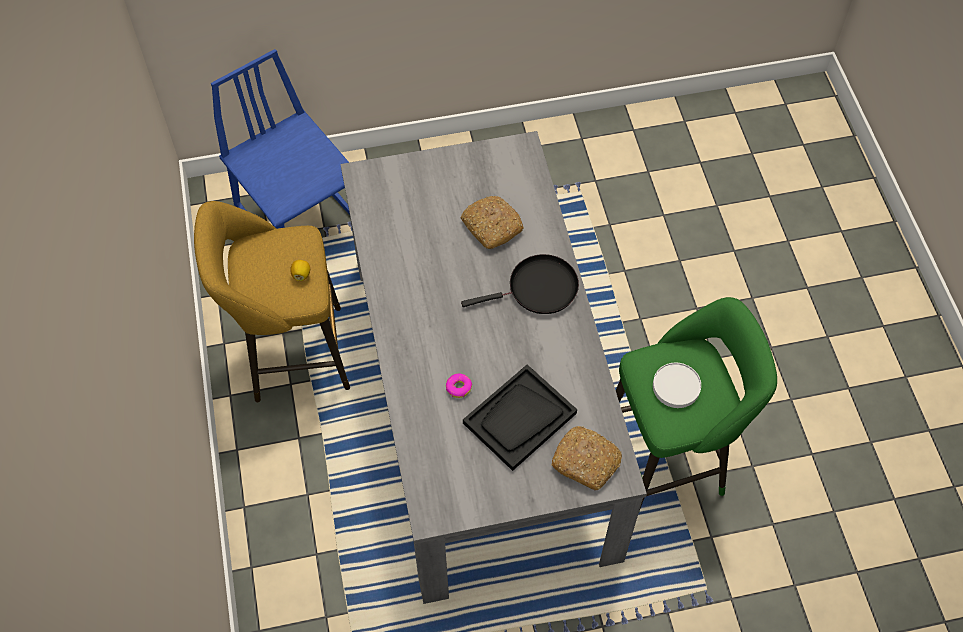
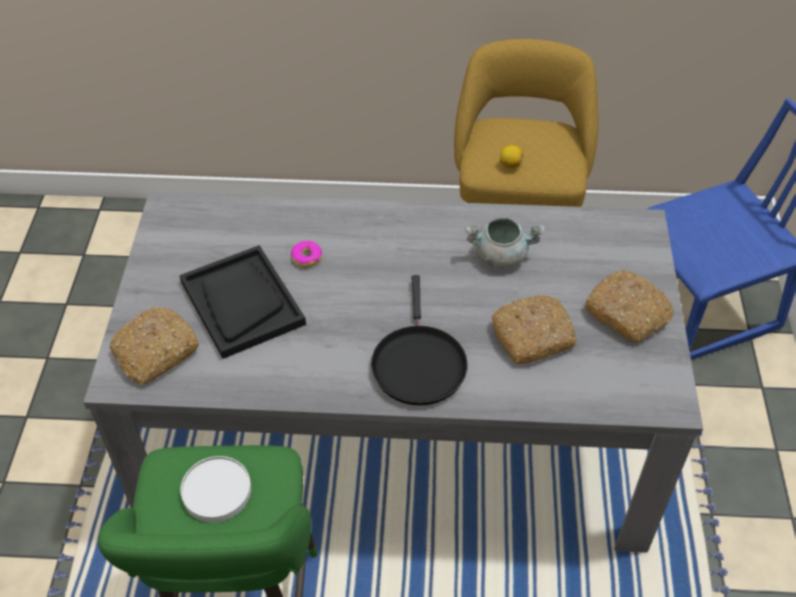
camera: 105 degrees right, 10 degrees down
none -> grey cooking pot [465,217,545,268]
none -> bread [584,270,674,343]

